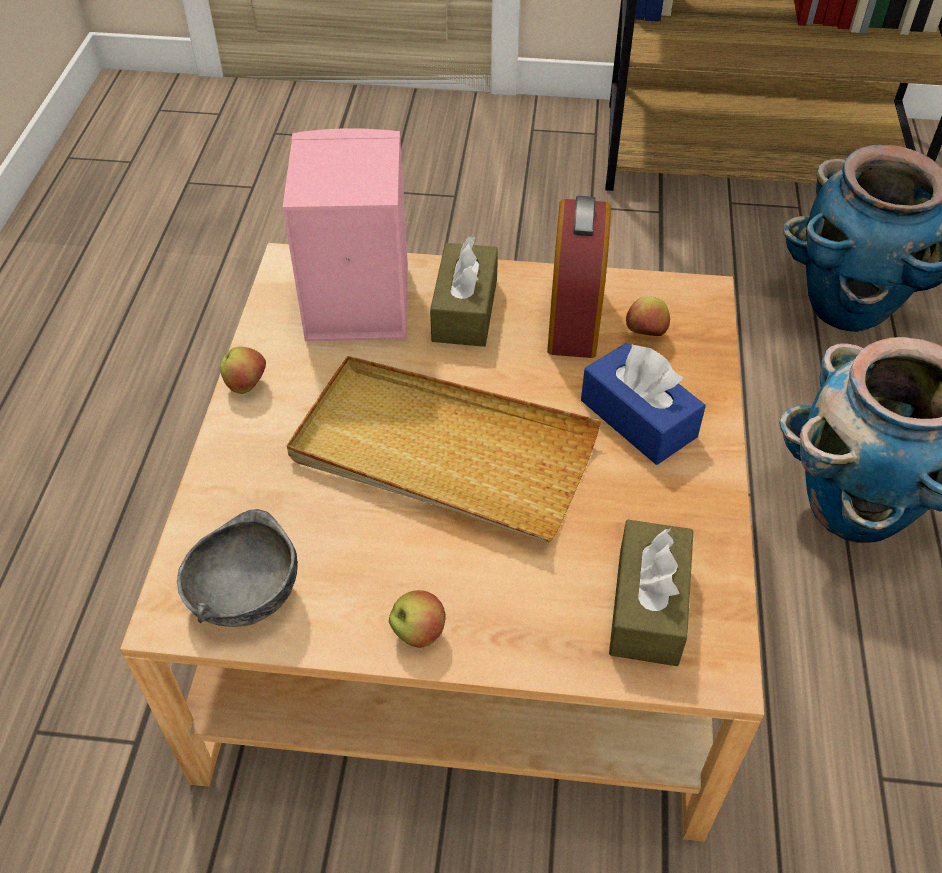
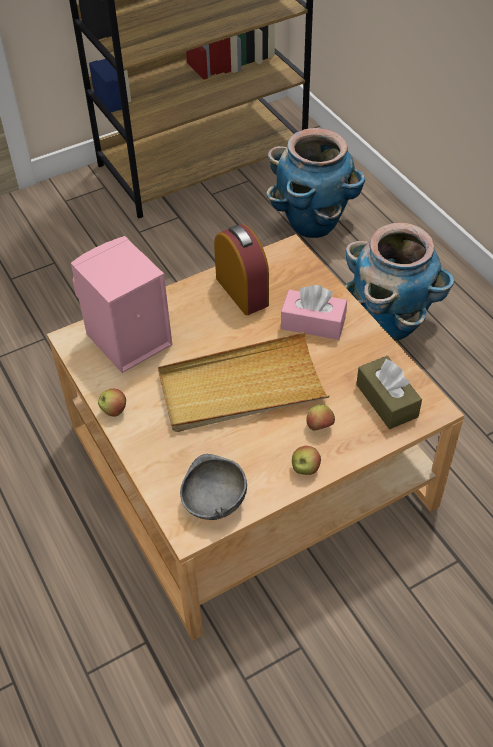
camera: 35 degrees left, 0 degrees up
brown tissue box [430,236,498,347] -> none
blue tissue box [581,343,706,465] -> pink tissue box [281,285,347,340]
apple [626,297,670,336] -> apple moved to [306,404,335,430]

